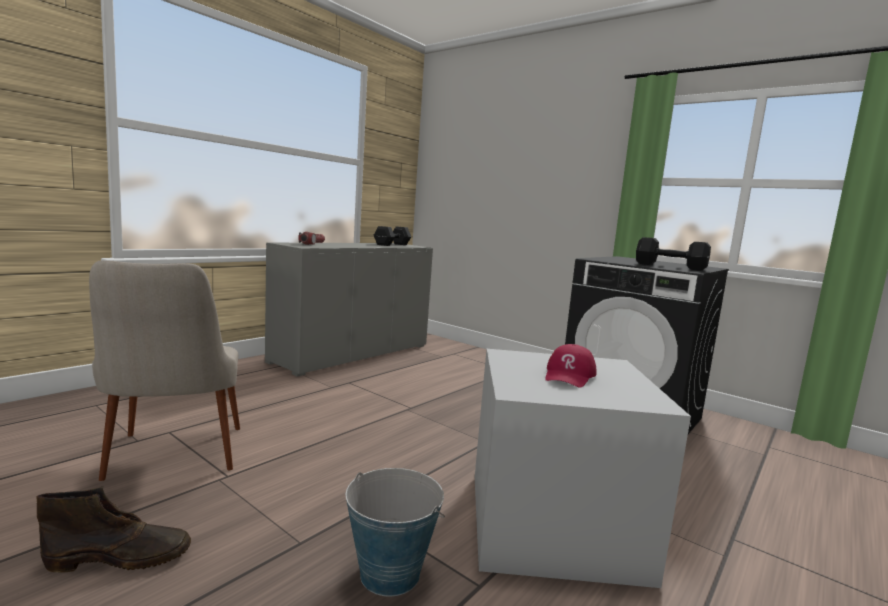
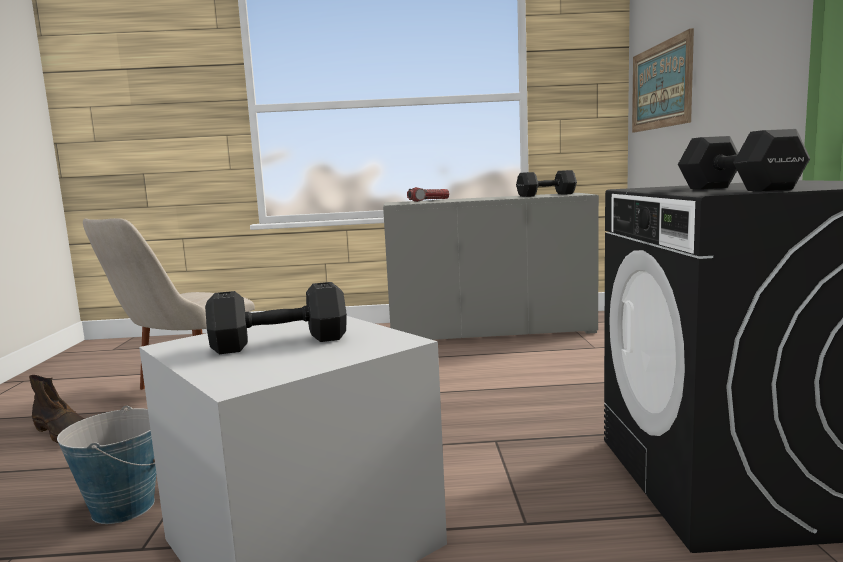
camera: 50 degrees right, 0 degrees up
red cap [545,344,596,388] -> black dumbbell [205,282,347,354]
none -> picture [632,28,694,133]

